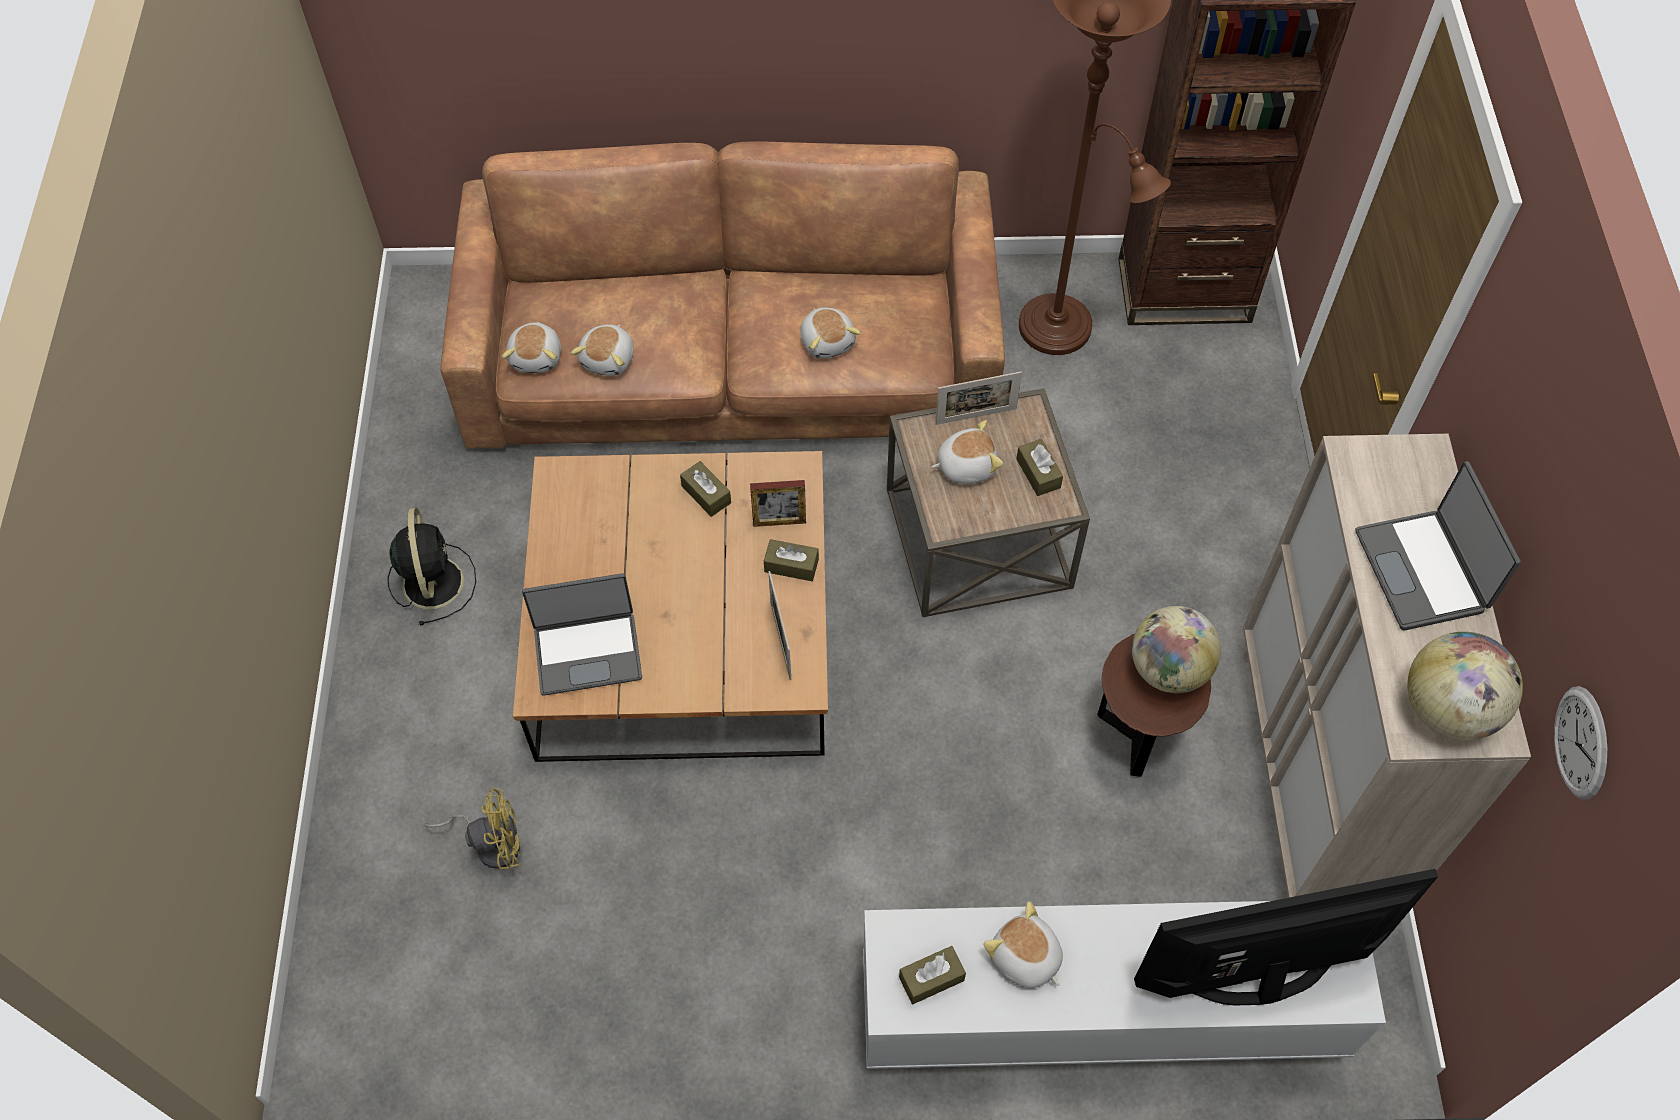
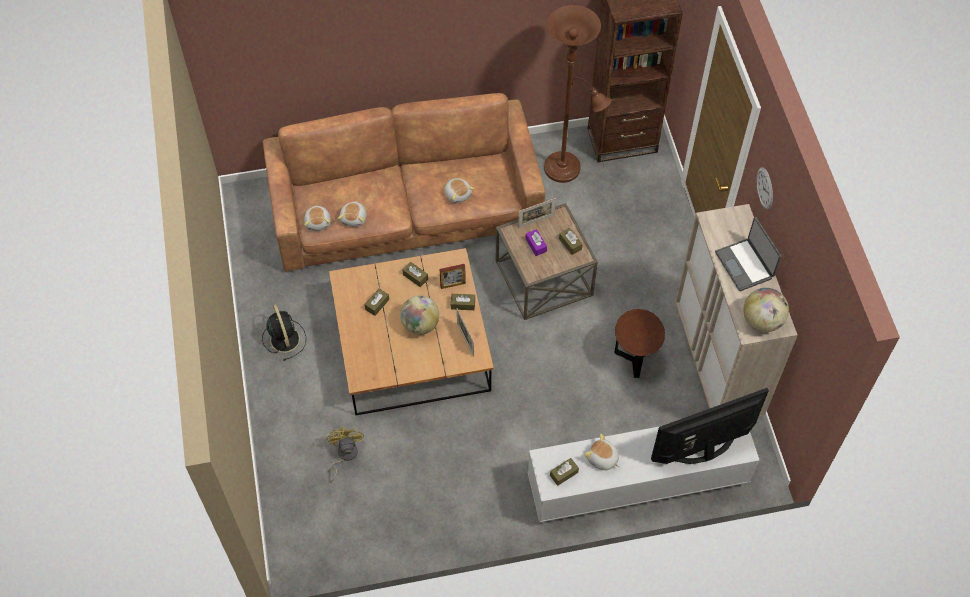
camera: 10 degrees left, 0 degrees up
yellow fan [424,788,520,869] -> yellow fan turned 75 degrees counterclockwise [327,427,364,483]
laptop [522,573,642,696] -> none
plush toy [931,420,1003,484] -> purple tissue box [526,229,547,256]
globe [1132,606,1221,693] -> globe moved to [400,295,440,335]
wall clock [1554,686,1607,800] -> wall clock moved to [757,167,773,210]
none -> brown tissue box [365,288,389,316]

